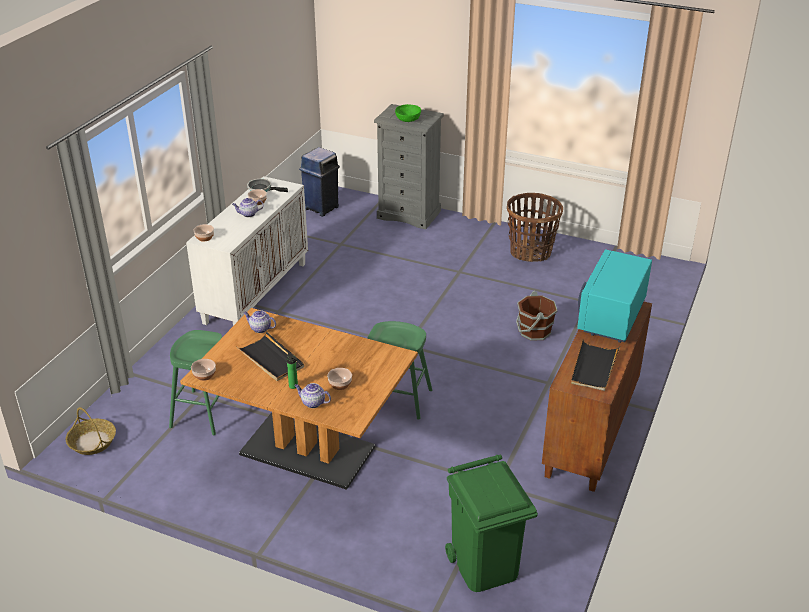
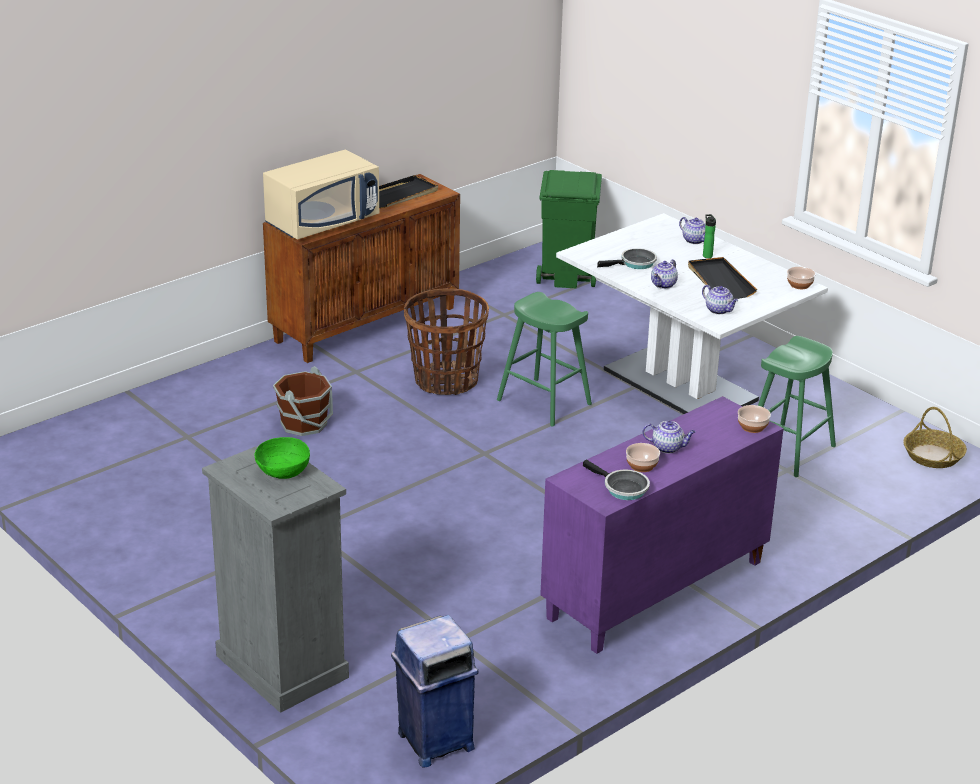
camera: 155 degrees left, 5 degrees down
brown dining table [180,308,418,490] -> white dining table [556,213,828,414]
white cabinet [186,176,308,326] -> purple cabinet [540,396,784,654]
bowl [327,368,352,390] -> none
basket [507,193,563,262] -> basket moved to [404,288,489,395]
turquoise microwave [577,249,652,343] -> beige microwave [263,150,379,240]
none -> frying pan [597,248,657,269]
none -> teapot [651,259,678,289]

